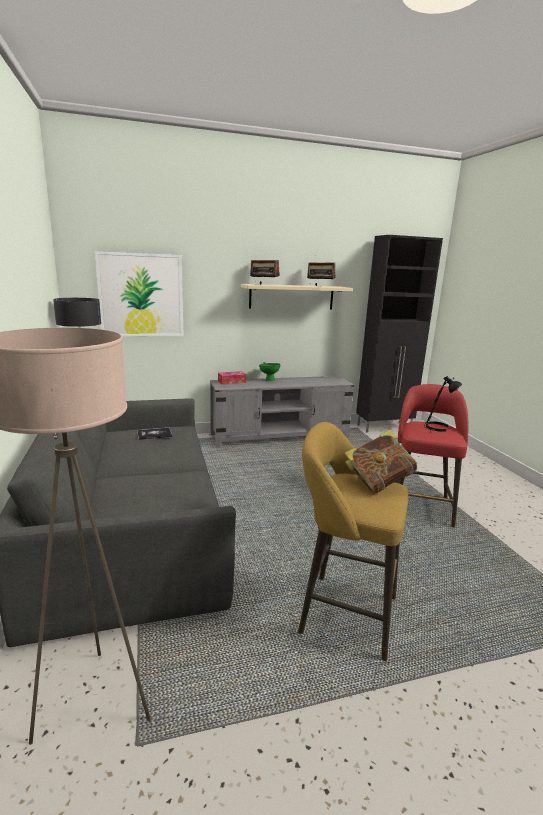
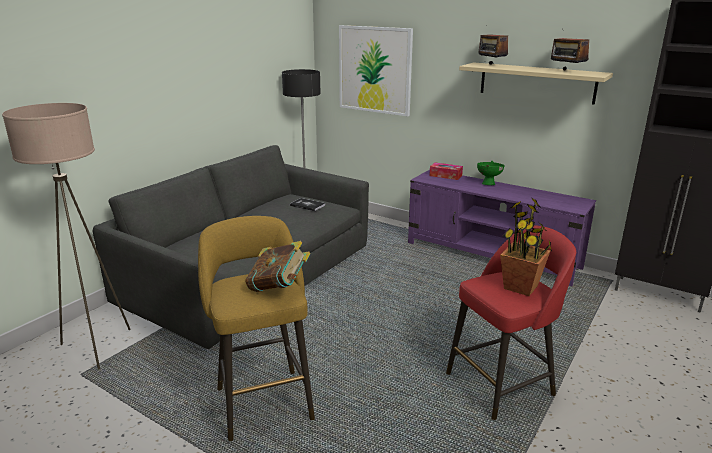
camera: 50 degrees right, 5 degrees up
grey tv stand [210,376,354,448] -> purple tv stand [408,170,596,286]
black table lamp [424,376,462,432] -> potted plant [500,197,552,296]

